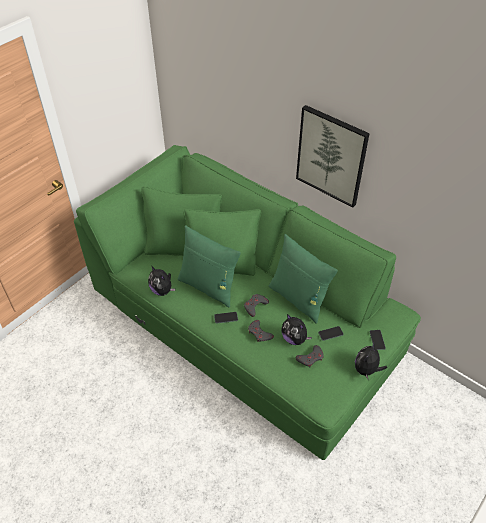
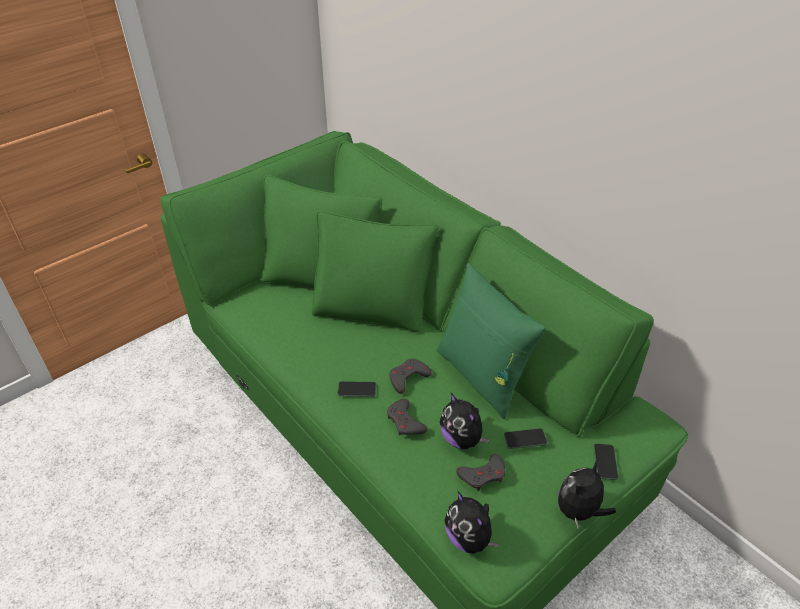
camera: 10 degrees right, 5 degrees down
plush toy [148,266,175,296] -> plush toy moved to [445,491,499,554]
green pillow [178,225,241,307] -> none
picture [296,105,370,208] -> none

